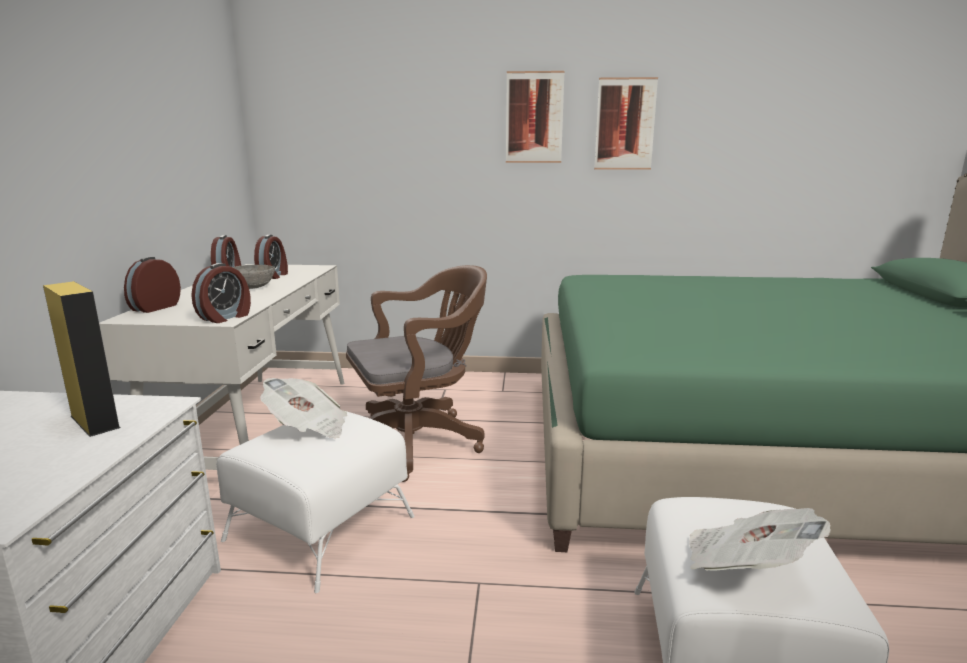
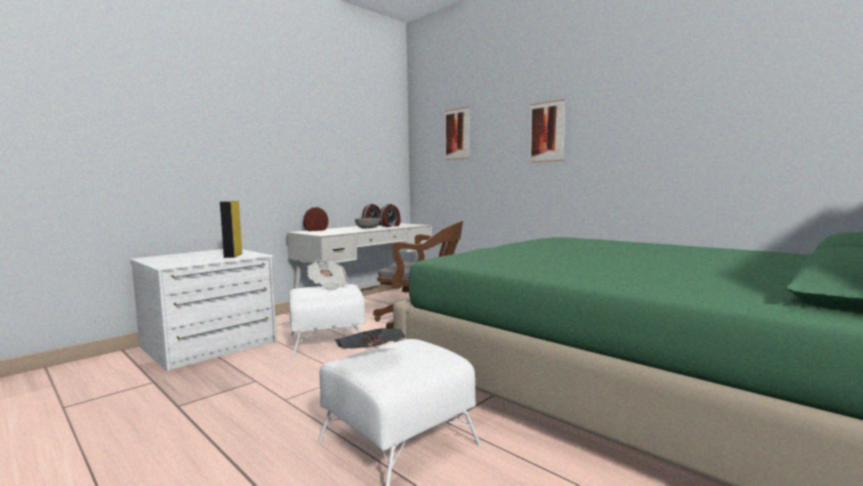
camera: 40 degrees right, 10 degrees down
alarm clock [191,263,251,323] -> none
picture [594,77,658,170] -> picture moved to [444,107,470,160]

